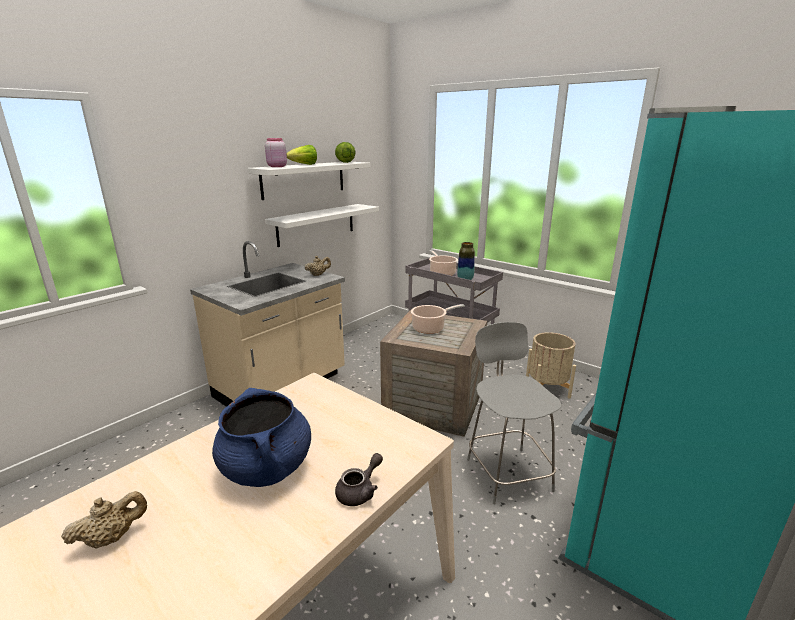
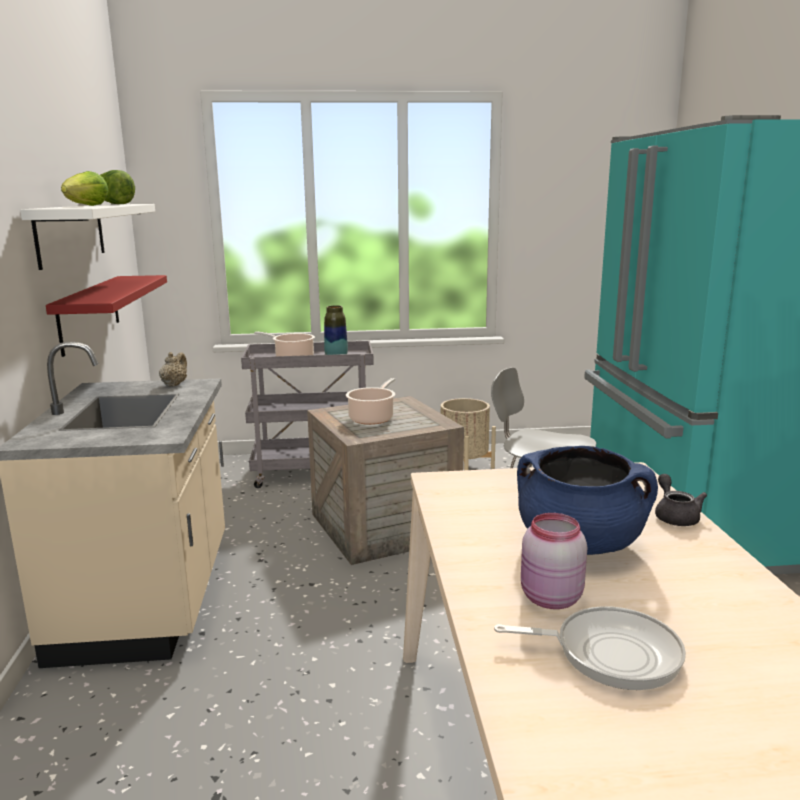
camera: 45 degrees left, 5 degrees down
beige teapot [61,491,147,549] -> frying pan [494,606,686,690]
pink jar [265,138,287,167] -> pink jar moved to [521,513,587,609]
white shelf [265,204,379,247] -> red shelf [46,275,167,357]

